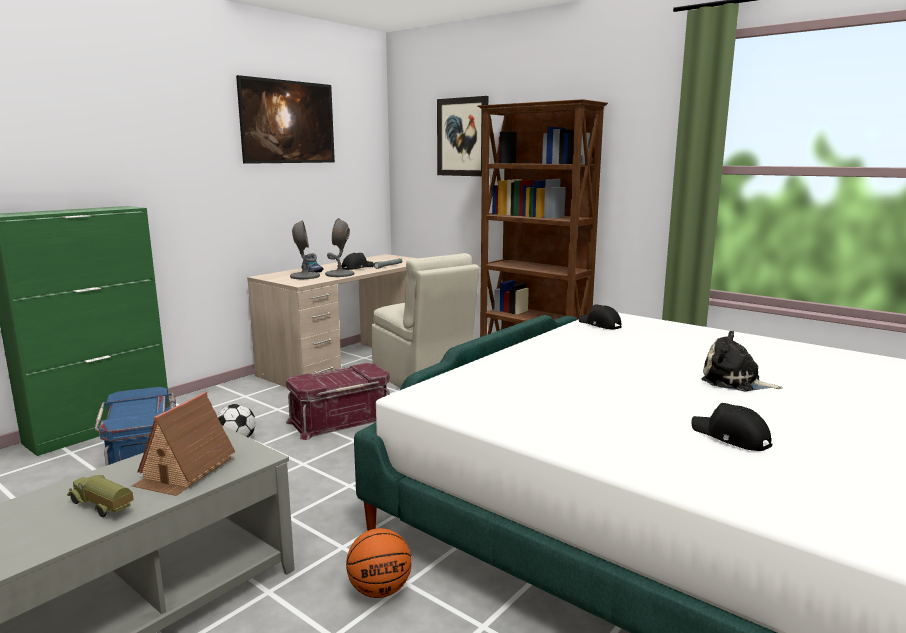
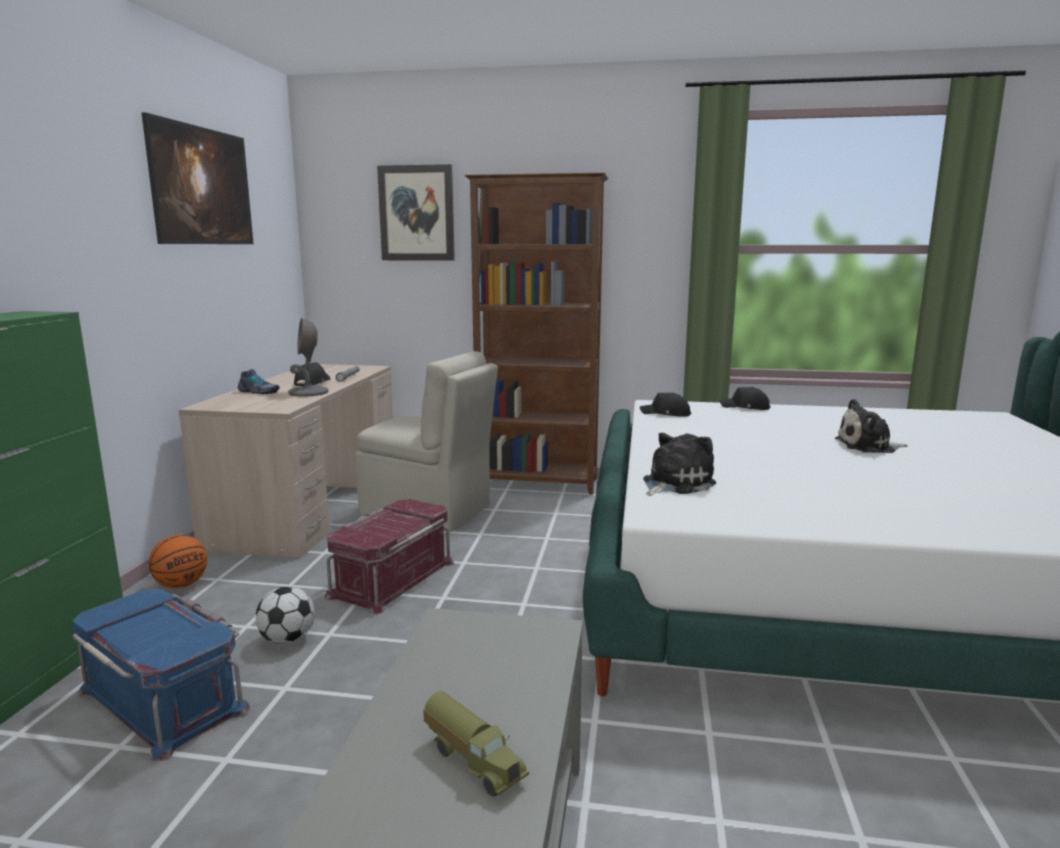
camera: 30 degrees left, 0 degrees up
toy truck [67,475,134,517] -> toy truck turned 135 degrees counterclockwise [423,691,529,797]
toy house [132,392,235,496] -> none
grey table lamp [290,220,320,279] -> none
basketball [346,528,412,598] -> basketball moved to [148,535,207,588]
black cap [691,403,772,451] -> black cap moved to [719,387,770,410]
none -> plush toy [643,433,716,496]

